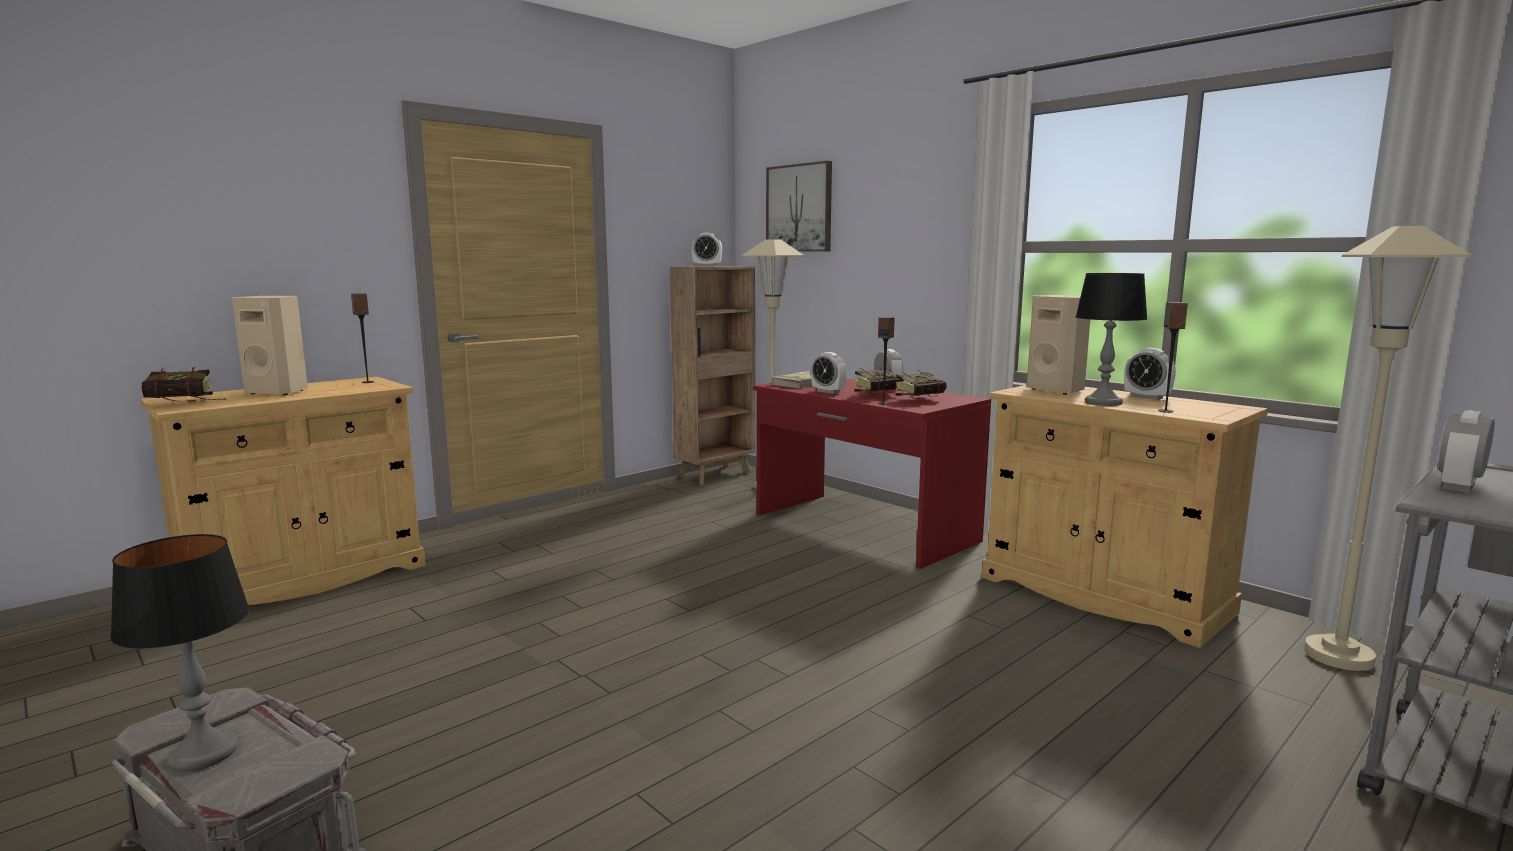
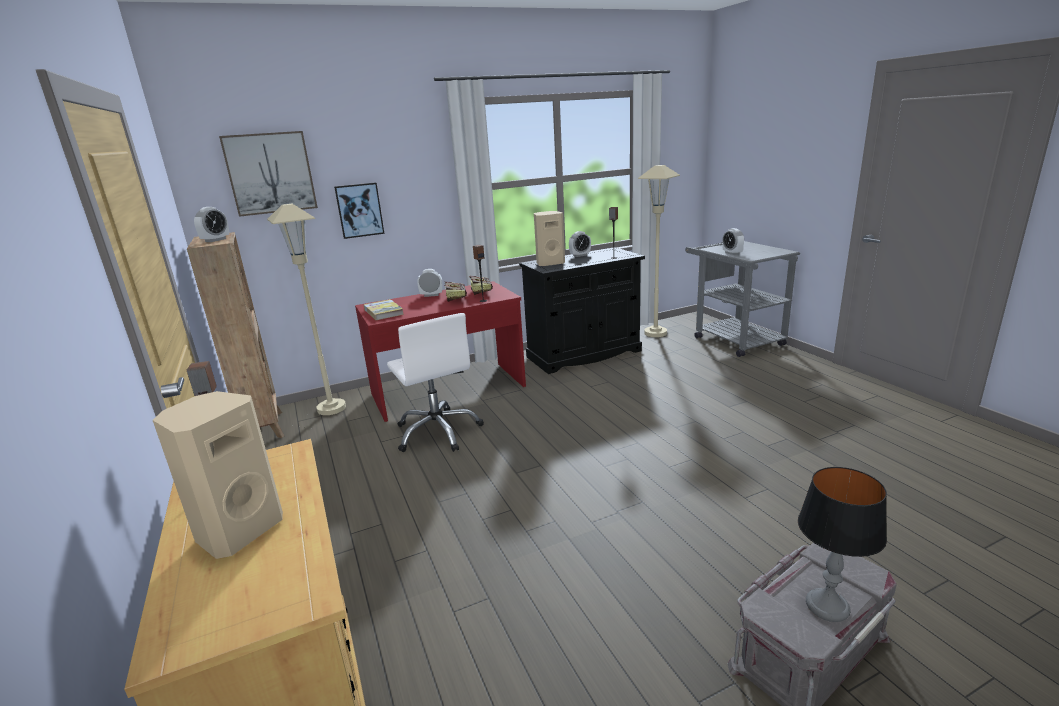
camera: 70 degrees left, 10 degrees up
book [141,367,227,402] -> none
alarm clock [811,352,846,394] -> none
beige cabinet [982,385,1268,648] -> black cabinet [519,247,645,374]
table lamp [1075,273,1148,406] -> none
none -> picture [334,182,385,239]
none -> white office chair [387,313,484,452]

